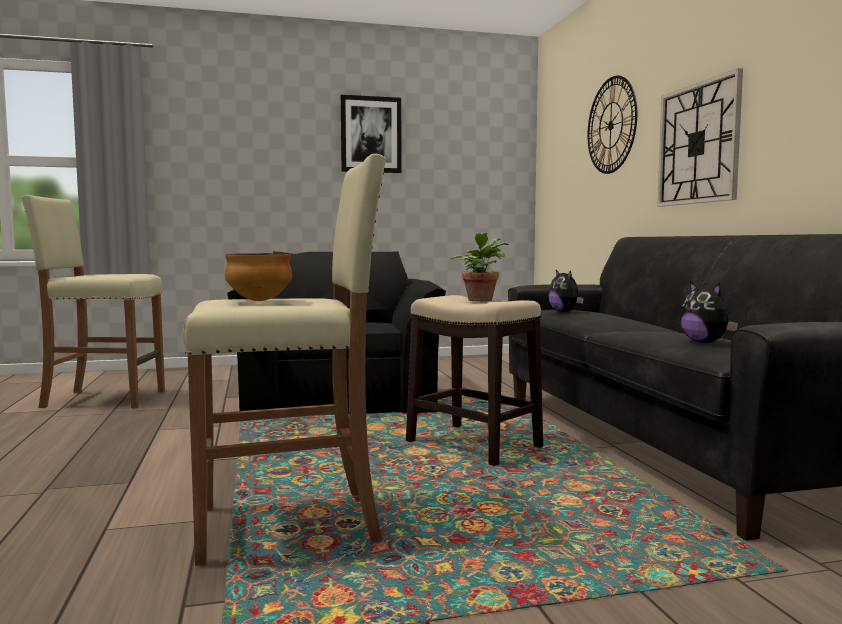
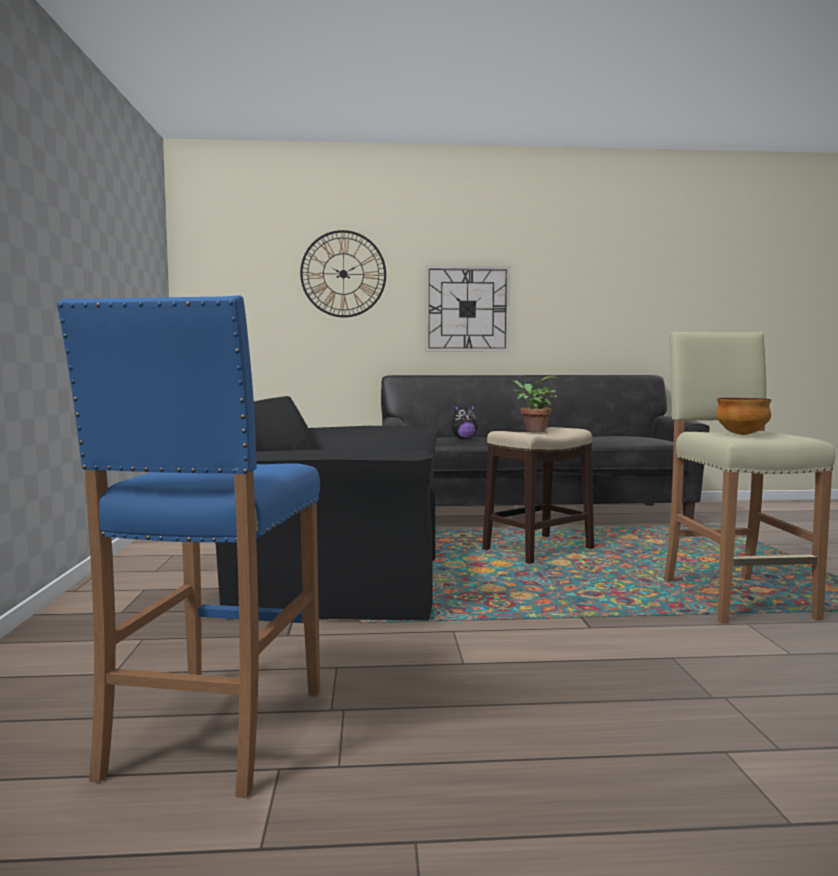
camera: 80 degrees left, 0 degrees up
beige stool [21,195,165,409] -> blue stool [57,295,320,798]
picture [341,95,402,173] -> none
plush toy [680,281,738,343] -> none

